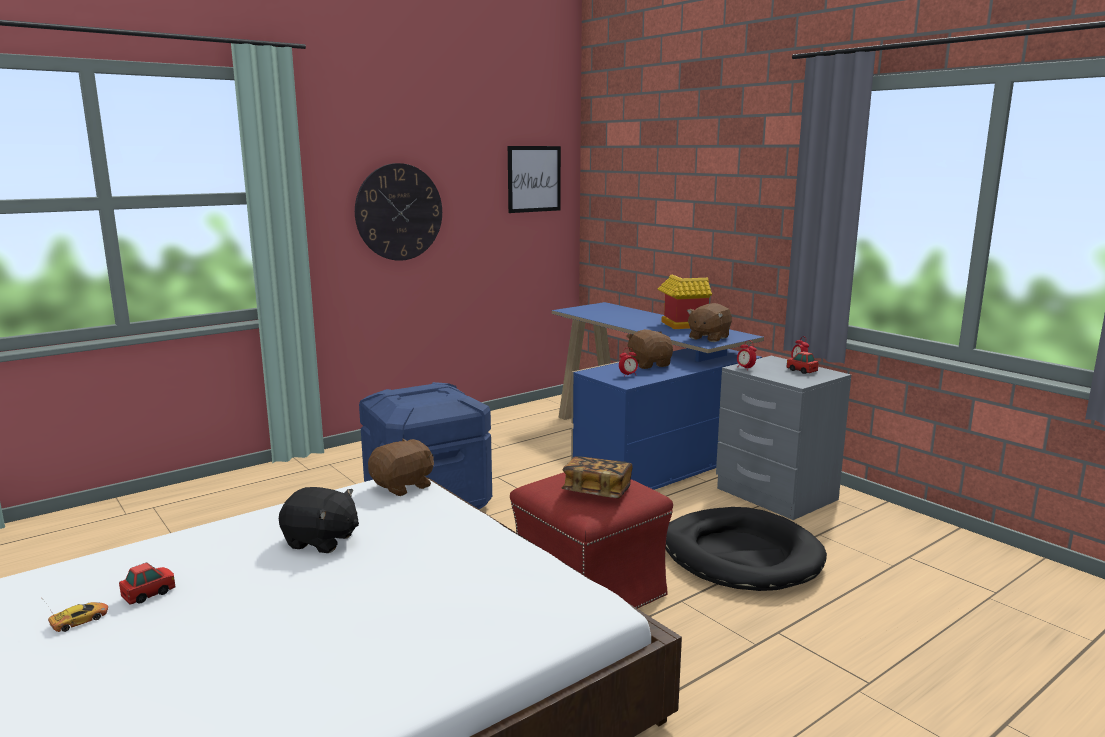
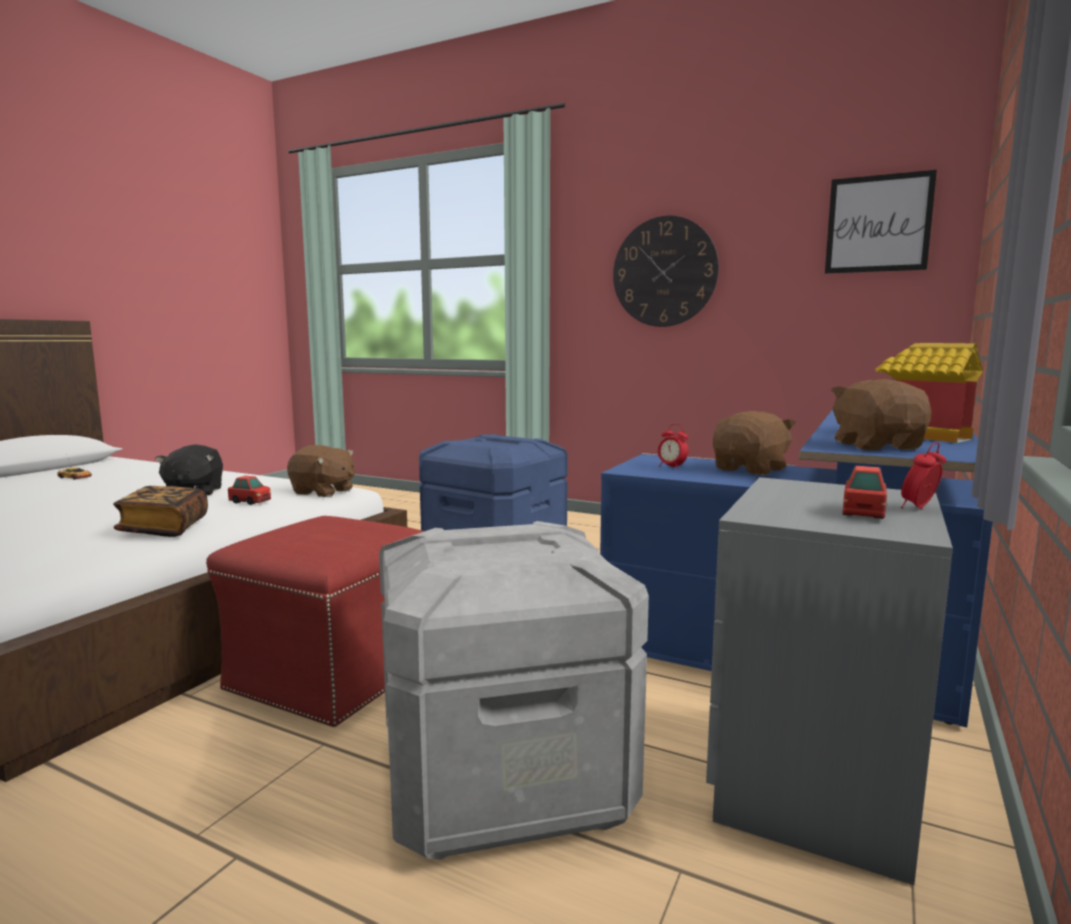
camera: 65 degrees right, 5 degrees down
toy car [119,563,175,604] -> toy car moved to [228,476,271,505]
book [562,456,632,498] -> book moved to [113,486,208,537]
black dog bed [665,507,827,591] -> grey storage box [379,521,649,860]
brown plush toy [687,303,732,342] -> brown plush toy turned 75 degrees clockwise [831,379,932,450]
alarm clock [737,340,757,369] -> none

